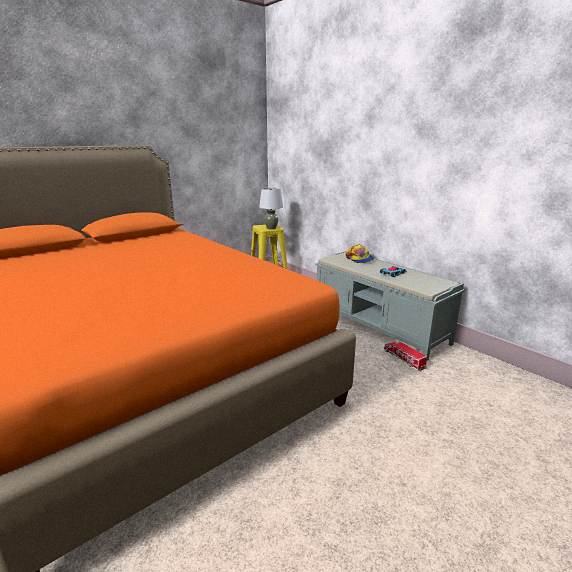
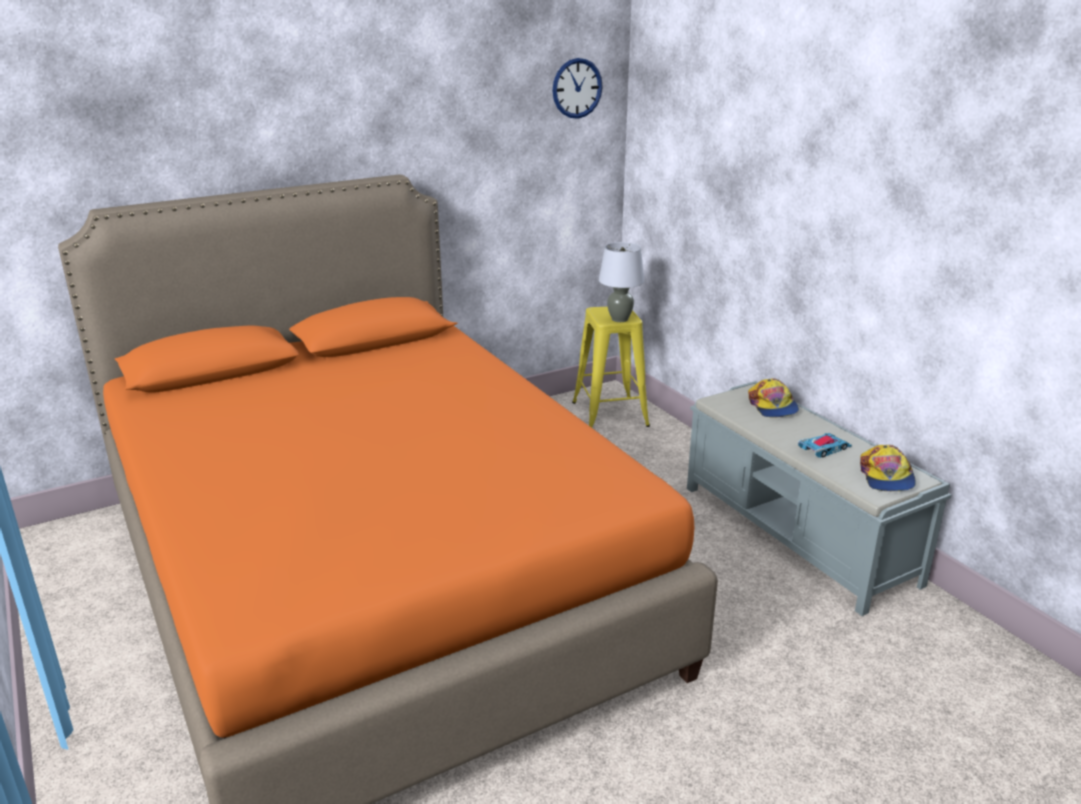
camera: 10 degrees right, 5 degrees up
toy truck [384,341,427,371] -> none
none -> wall clock [552,58,603,119]
none -> cap [860,445,916,491]

